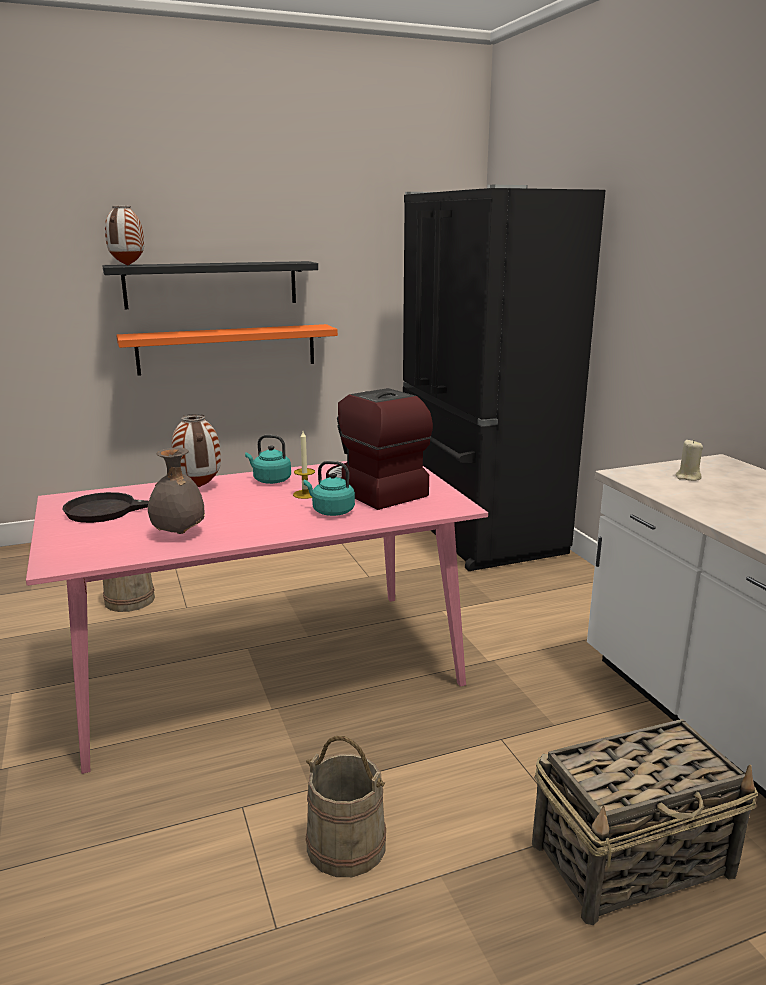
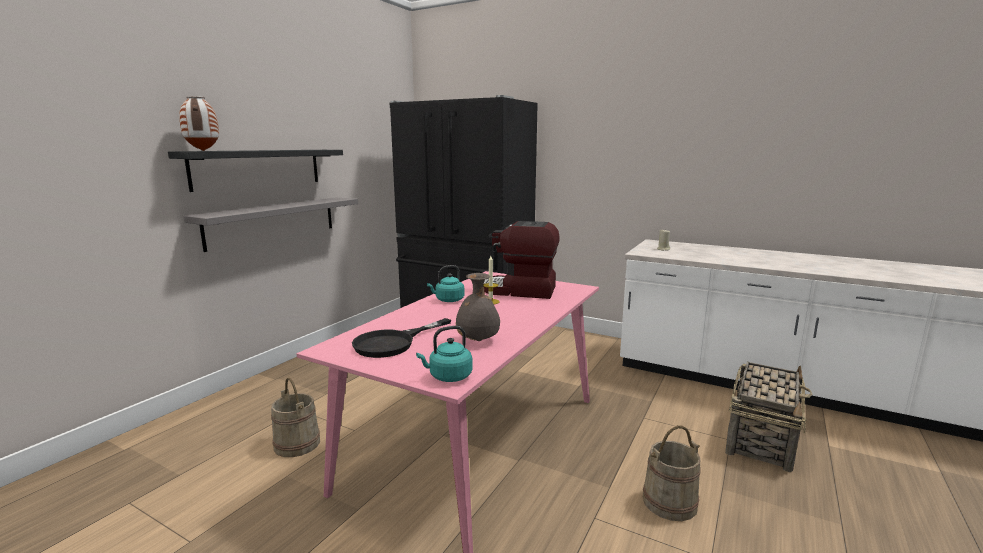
camera: 40 degrees left, 5 degrees down
orange shelf [116,324,338,376] -> grey shelf [183,197,358,252]
vase [171,414,221,487] -> none
turquoise kettle [304,461,355,516] -> turquoise kettle moved to [416,326,472,382]

